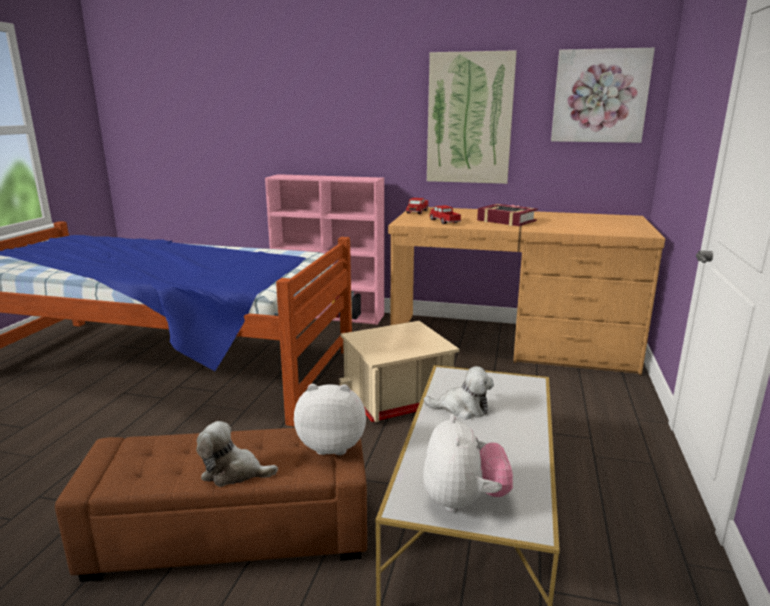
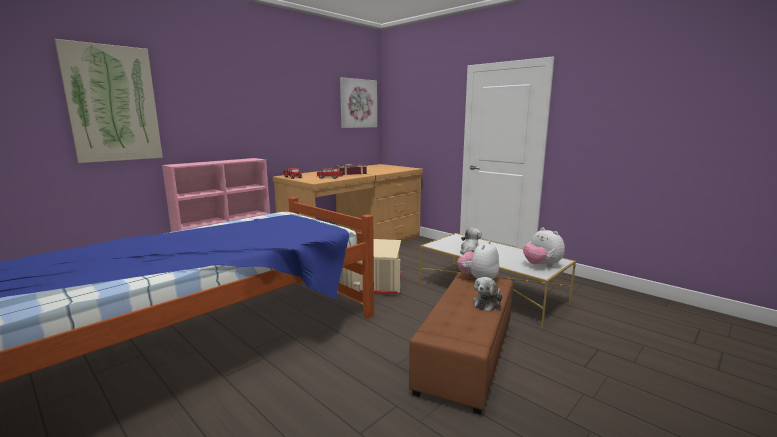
camera: 60 degrees left, 5 degrees down
plush toy [423,414,513,513] -> plush toy turned 150 degrees counterclockwise [523,227,565,267]
picture [427,50,517,184] -> picture moved to [54,39,163,163]

